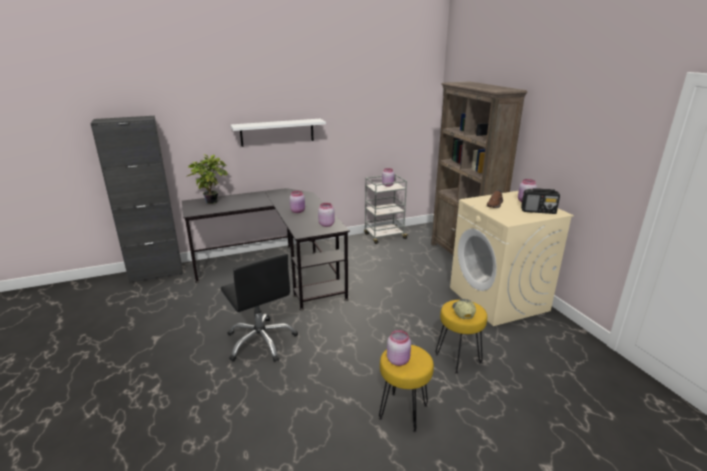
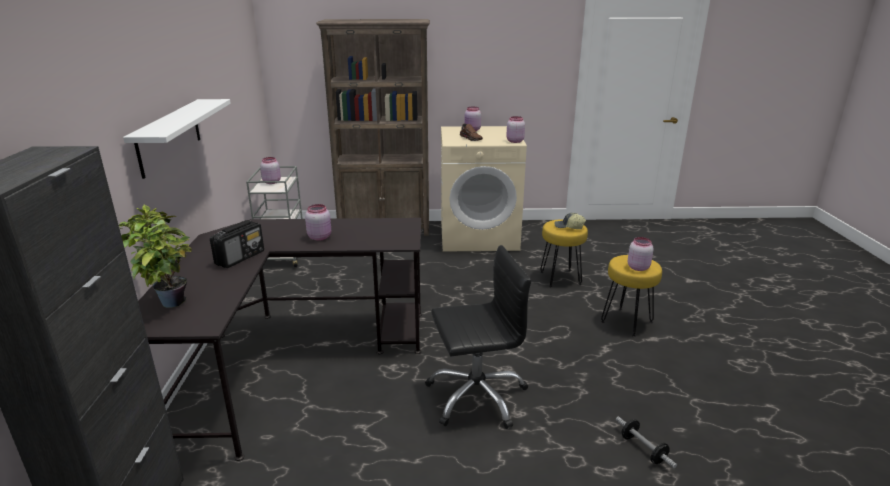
camera: 70 degrees left, 0 degrees up
pink jar [318,203,335,227] -> pink jar moved to [506,116,525,143]
radio [521,188,560,214] -> radio moved to [210,220,264,268]
none -> dumbbell [616,416,677,469]

